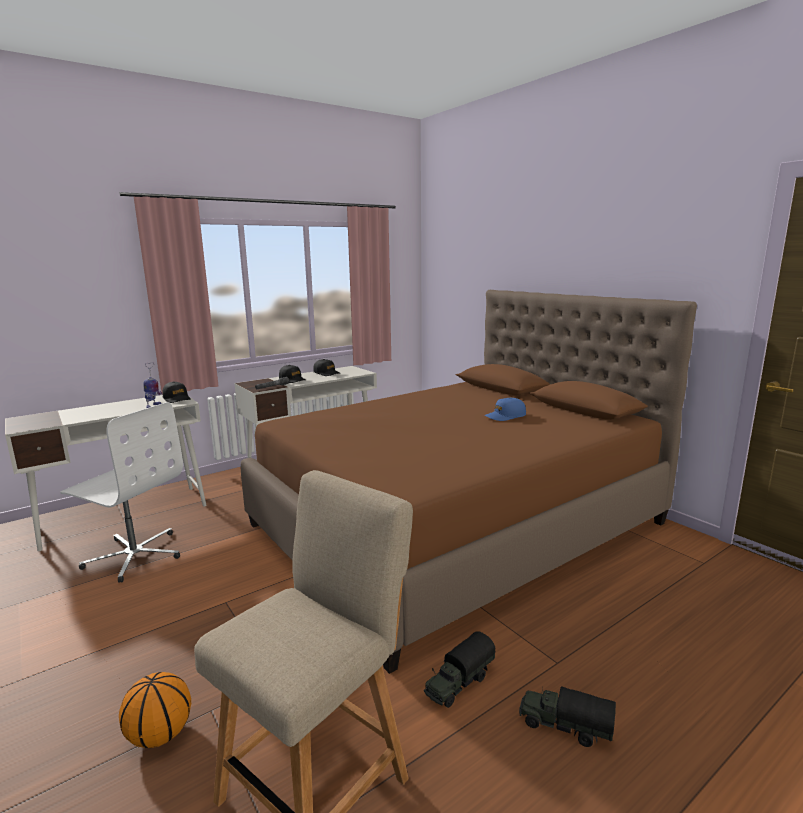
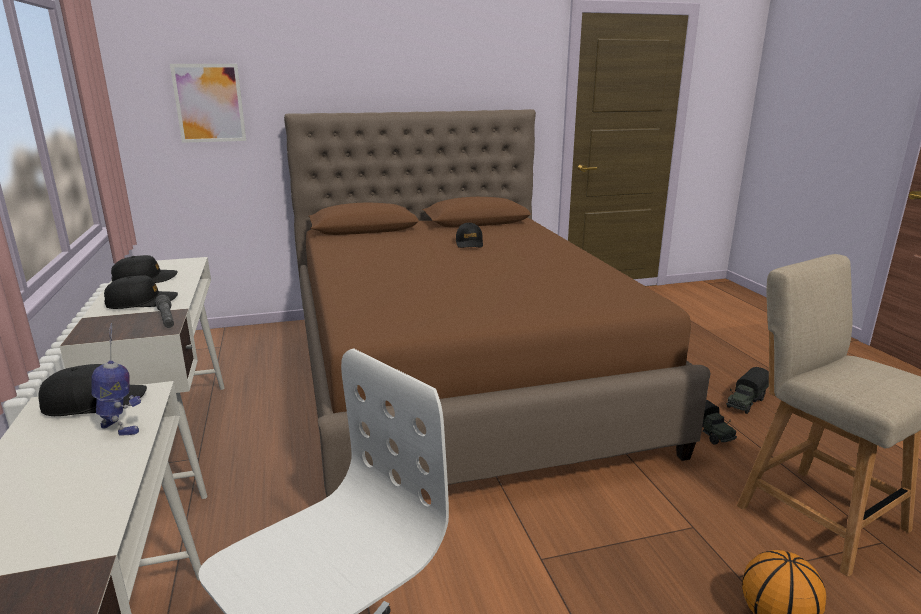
camera: 70 degrees left, 5 degrees up
blue cap [485,397,526,421] -> black cap [456,223,483,248]
none -> picture [170,64,246,143]

